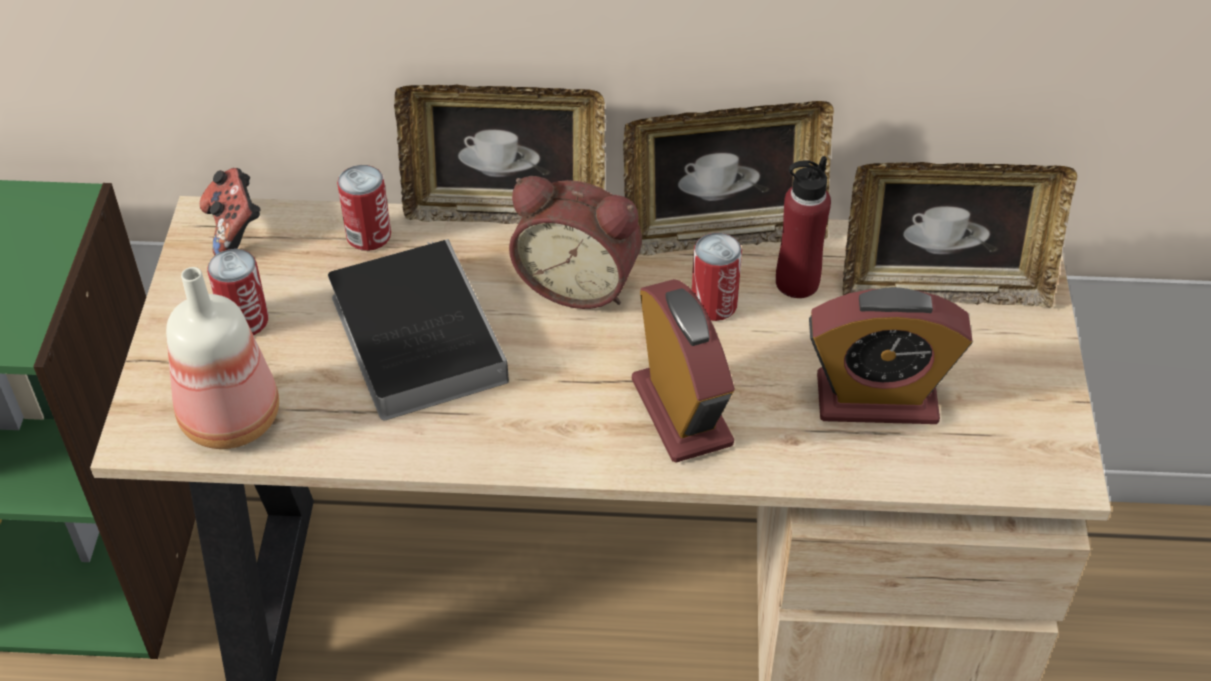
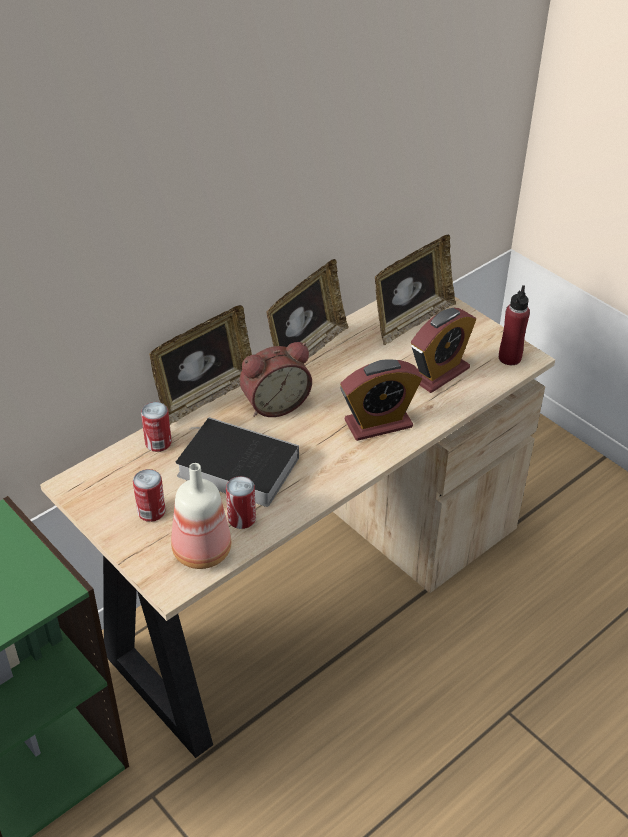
camera: 45 degrees left, 5 degrees down
game controller [200,168,261,255] -> none
alarm clock [632,279,735,463] -> alarm clock turned 135 degrees clockwise [340,359,422,441]
can [692,233,742,321] -> can moved to [226,476,256,529]
red bottle [776,156,831,298] -> red bottle moved to [499,285,530,365]

